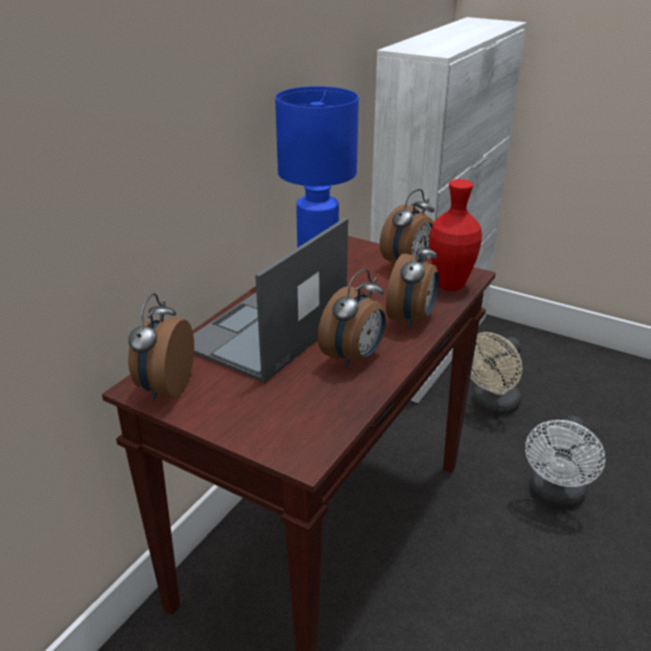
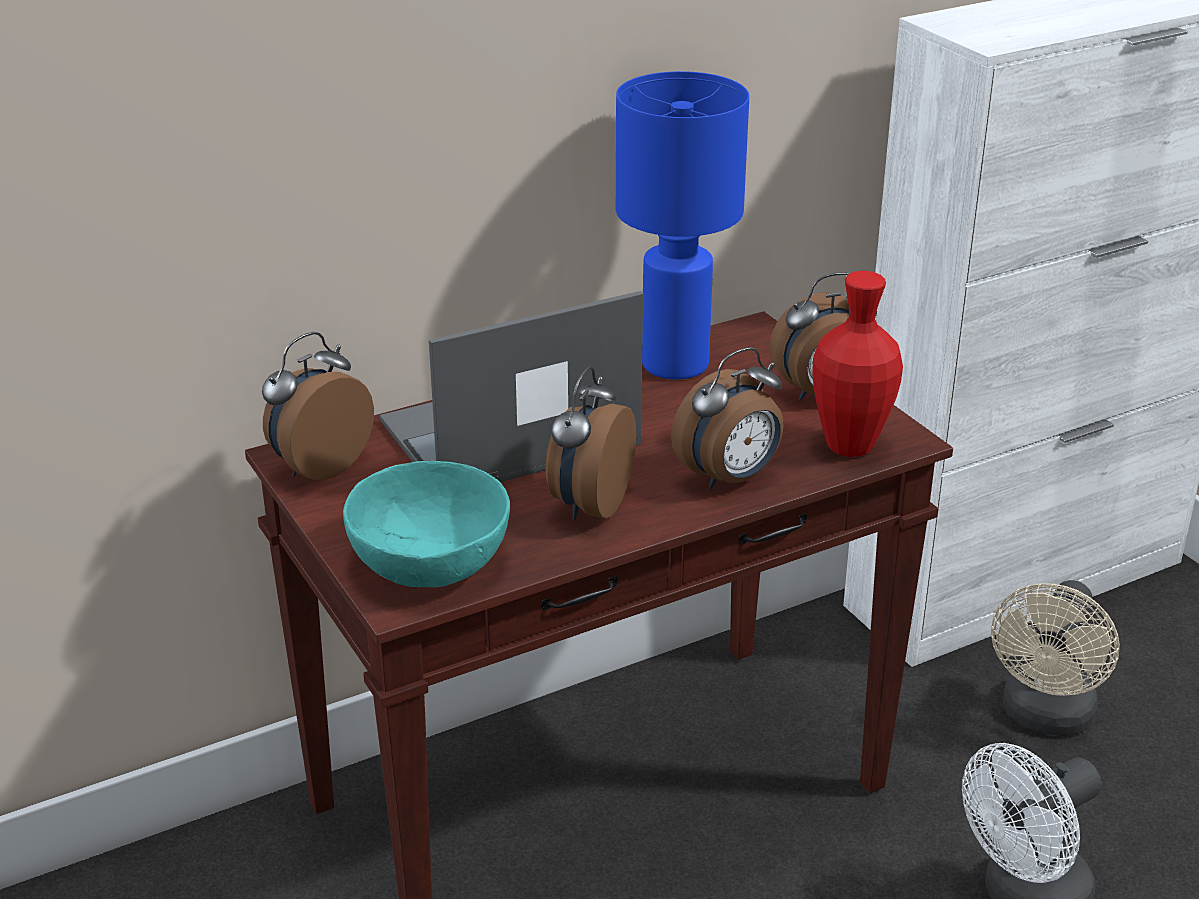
camera: 30 degrees right, 0 degrees up
alarm clock [318,269,386,368] -> alarm clock turned 135 degrees clockwise [545,366,636,520]
beige fan [470,332,522,415] -> beige fan turned 45 degrees counterclockwise [991,580,1120,736]
none -> turquoise bowl [343,461,510,587]

